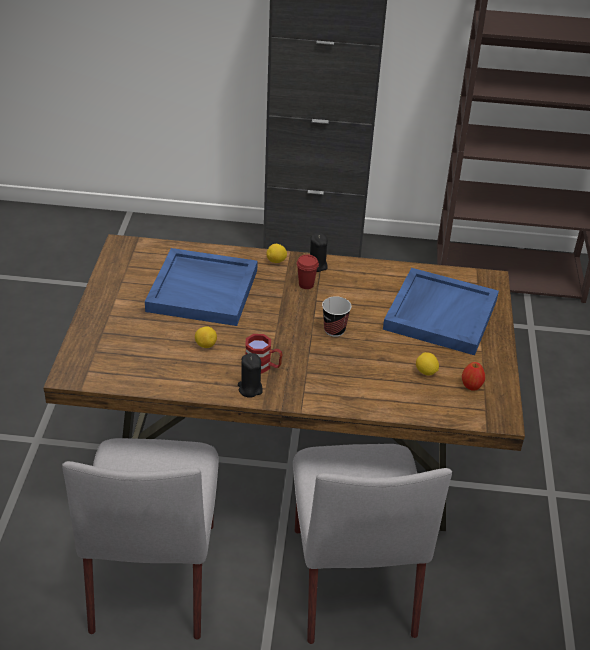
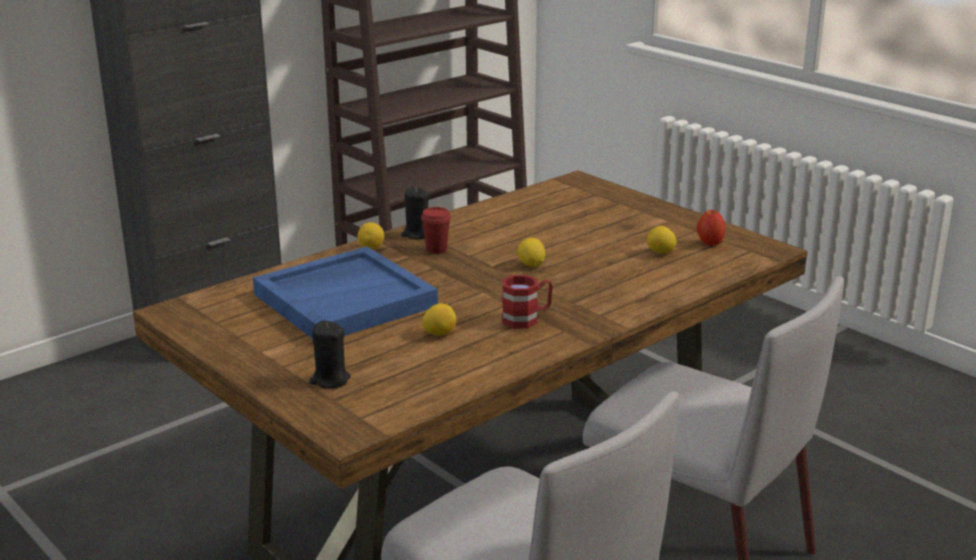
camera: 45 degrees left, 15 degrees down
black candle [238,353,263,398] -> black candle moved to [309,321,351,389]
cup [322,296,351,337] -> lemon [517,238,545,267]
blue tray [383,268,499,355] -> none

